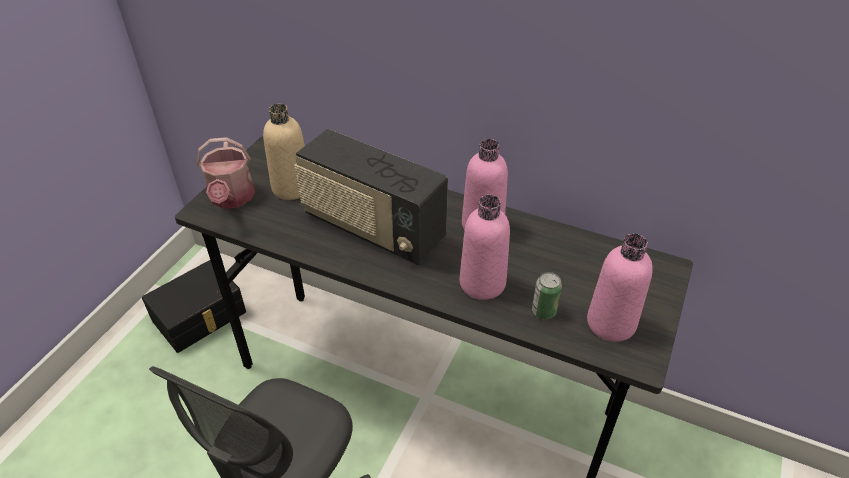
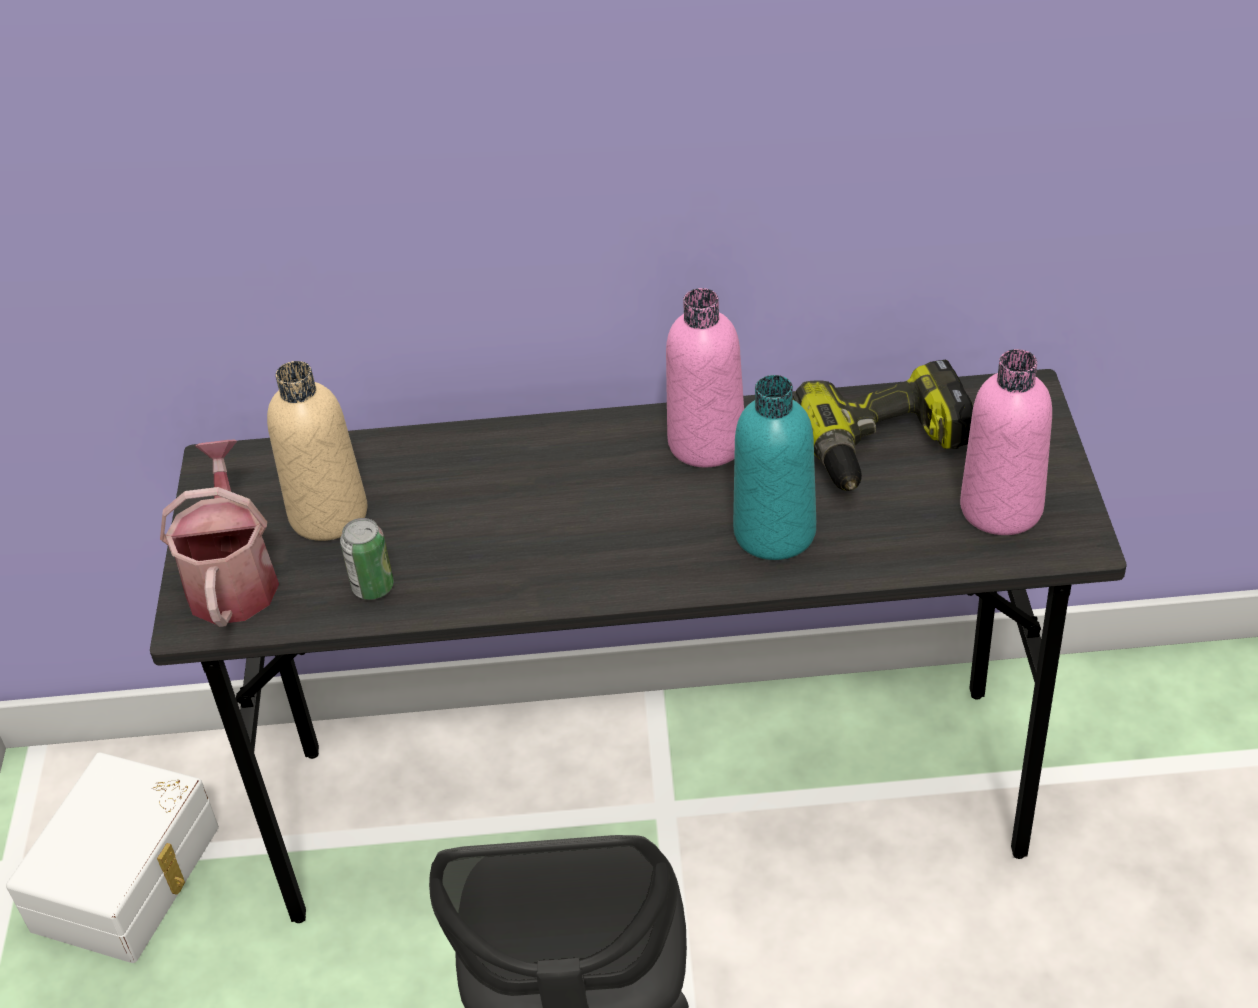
camera: 25 degrees left, 0 degrees up
black storage box [142,260,246,353] -> white storage box [6,752,219,963]
watering can [197,137,255,209] -> watering can turned 150 degrees counterclockwise [160,439,279,627]
radio [294,129,448,265] -> none
pink bottle [460,195,510,300] -> turquoise bottle [733,375,816,560]
can [532,272,562,319] -> can moved to [340,518,394,600]
none -> power drill [793,360,973,491]

